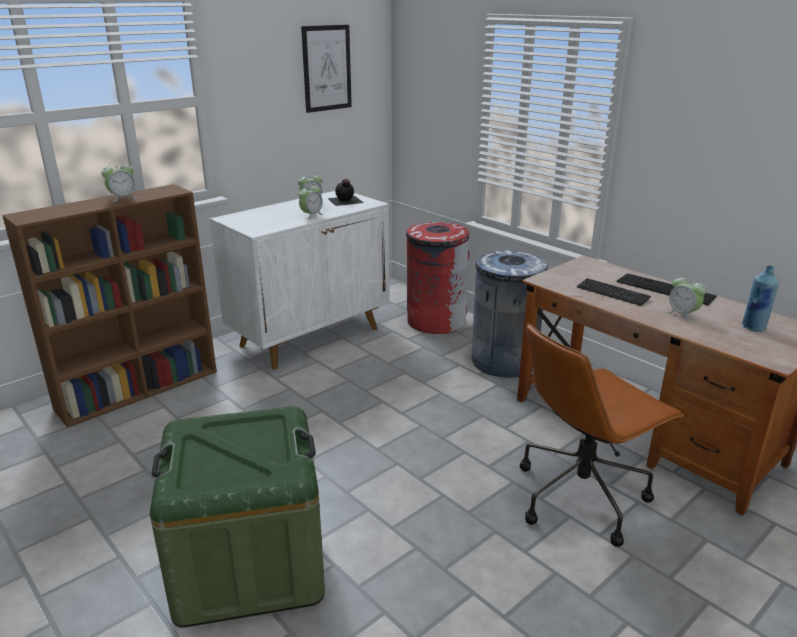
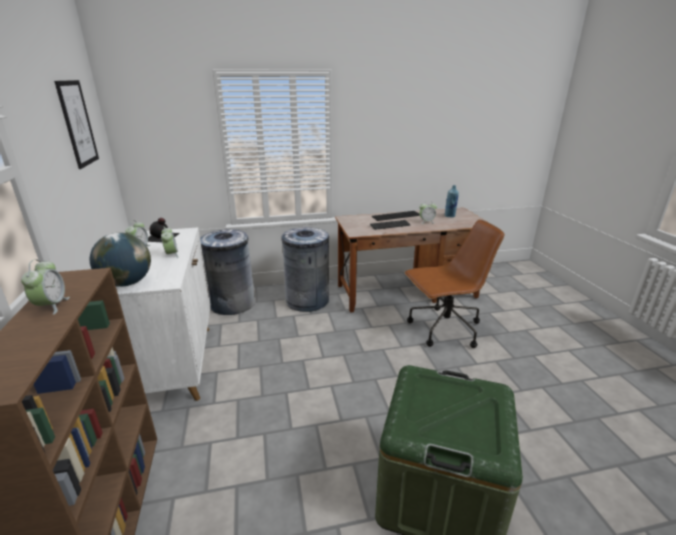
camera: 60 degrees left, 0 degrees up
red trash can [406,222,470,334] -> grey trash can [200,229,255,315]
brown office chair [520,323,684,547] -> brown office chair turned 105 degrees counterclockwise [405,220,504,348]
none -> globe [89,233,151,287]

